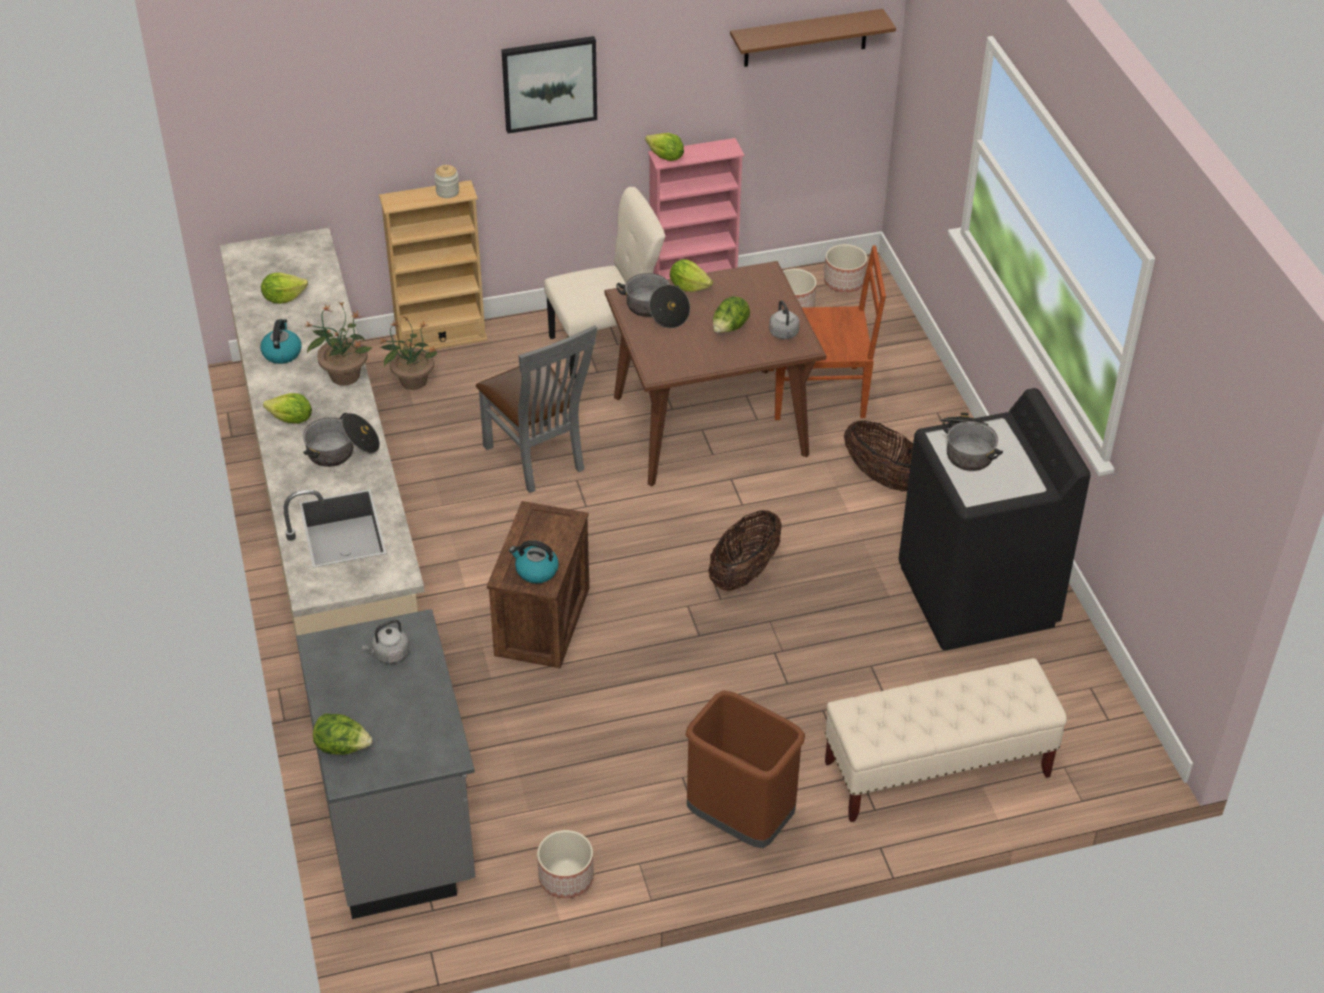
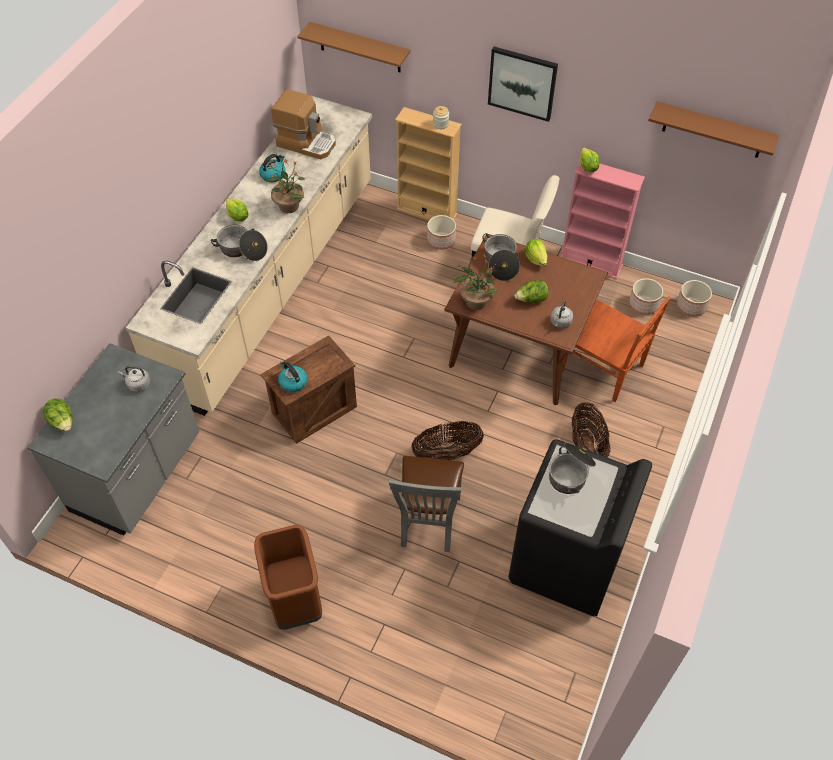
camera: 40 degrees right, 10 degrees up
lettuce [261,273,308,304] -> coffee machine [271,89,336,159]
potted plant [380,315,438,390] -> potted plant moved to [454,255,498,310]
grey chair [476,325,597,493] -> grey chair moved to [389,456,464,552]
planter [537,830,594,898] -> planter moved to [427,215,456,250]
beige bench [825,658,1067,822] -> none
none -> brown shelf [297,22,411,72]

